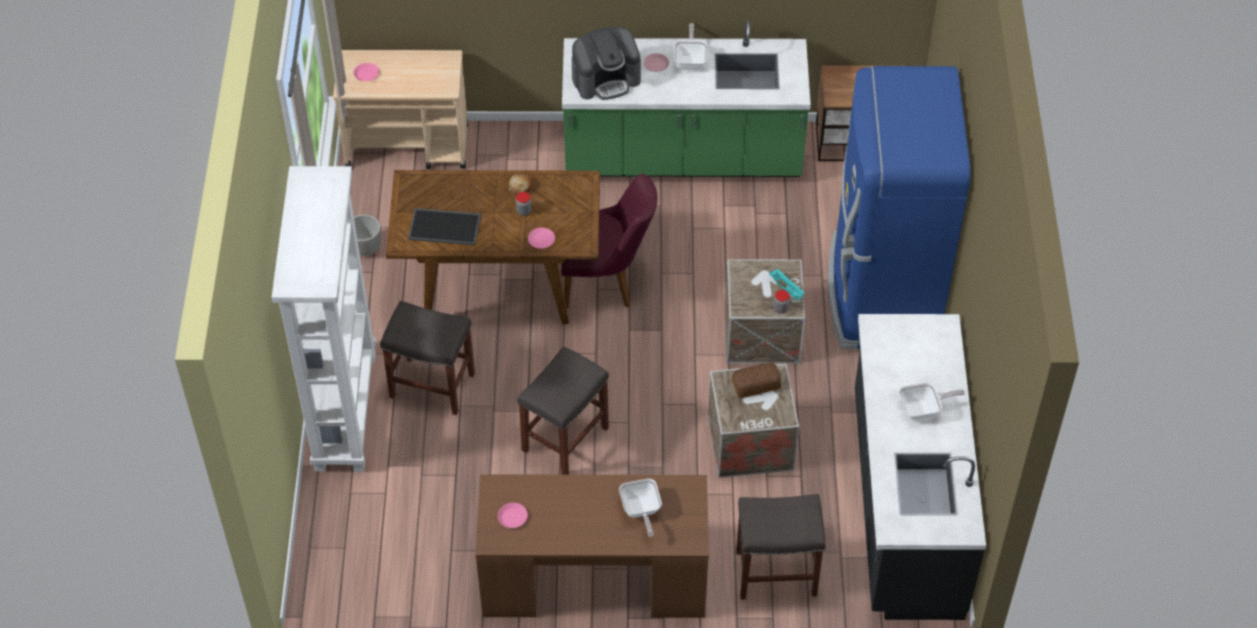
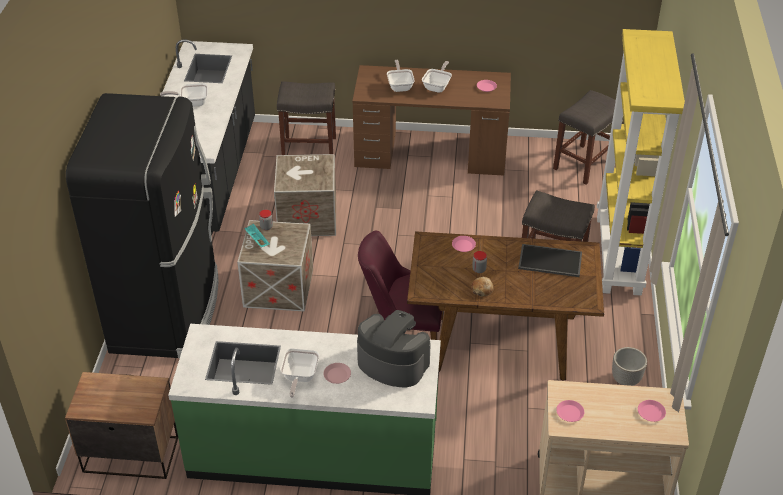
camera: 175 degrees left, 10 degrees down
white bookcase [271,166,376,472] -> yellow bookcase [597,29,685,296]
grey stool [517,346,609,475] -> grey stool moved to [553,90,616,185]
coffee machine [572,27,641,100] -> coffee machine turned 45 degrees clockwise [357,310,431,388]
bread [732,362,781,398] -> none
blue fridge [828,66,971,349] -> black fridge [66,93,219,358]
none -> frying pan [422,61,452,93]
none -> pink plate [556,400,584,422]

